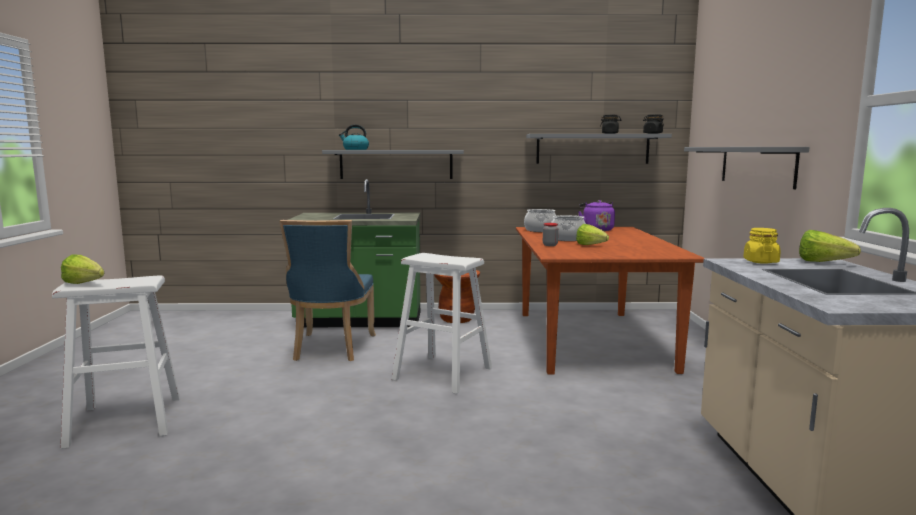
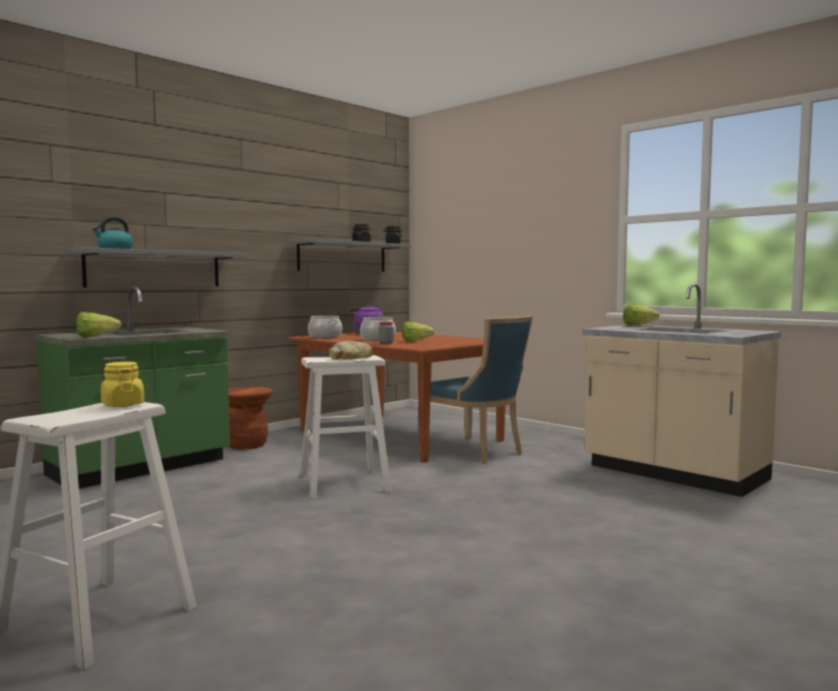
camera: 45 degrees left, 5 degrees down
lettuce [61,255,104,284] -> lettuce moved to [76,312,122,337]
blue chair [279,220,376,361] -> blue chair moved to [418,316,533,464]
grey shelf [684,147,810,189] -> none
yellow jar [743,228,781,264] -> yellow jar moved to [101,362,145,407]
none -> bread [329,341,373,360]

